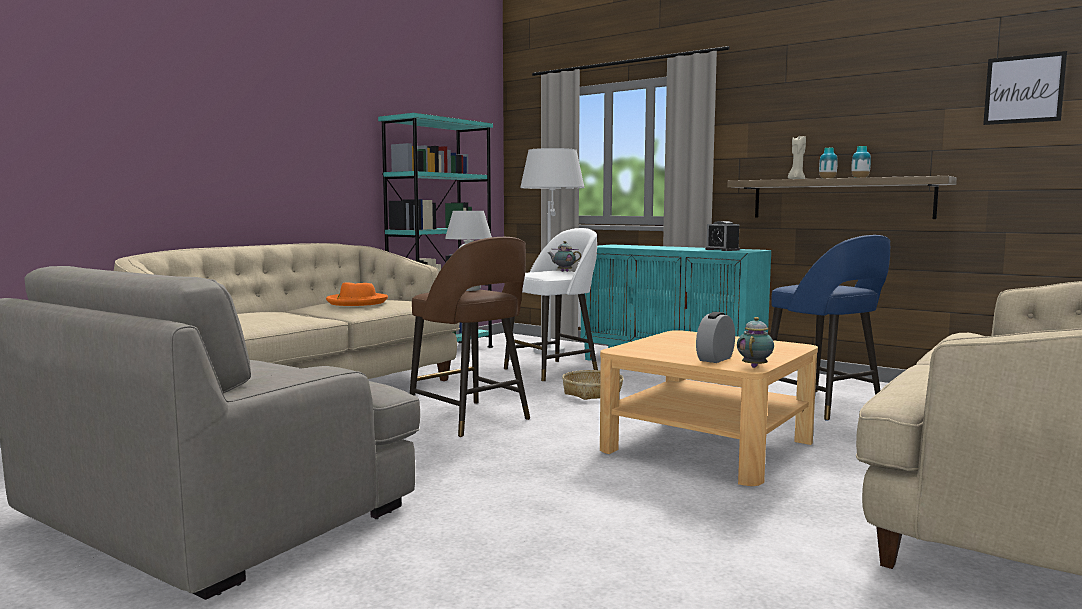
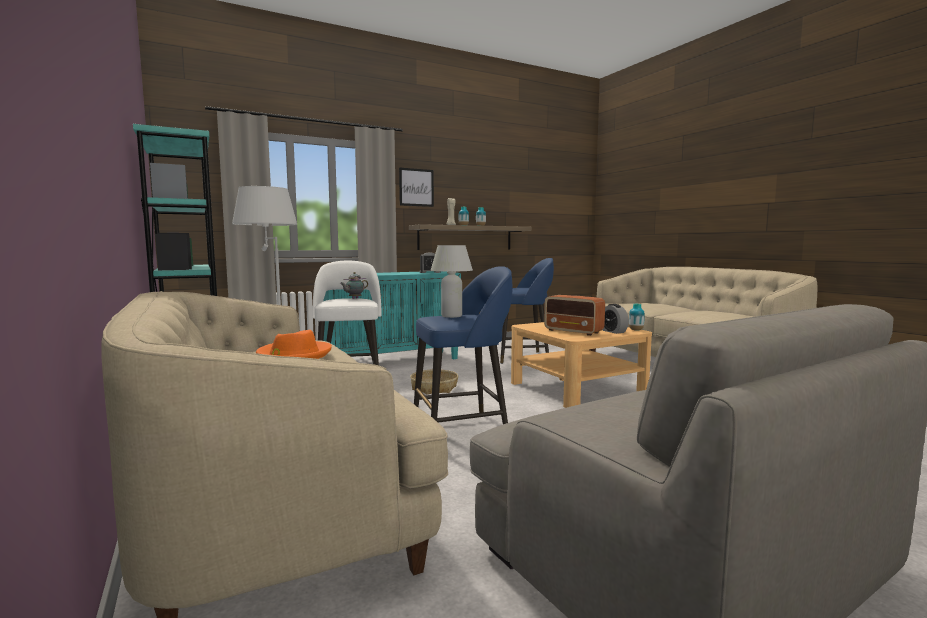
camera: 65 degrees left, 0 degrees up
brown stool [410,237,530,437] -> blue stool [414,266,512,424]
teapot [737,317,774,368] -> vase [629,304,645,331]
picture [983,51,1067,125] -> picture moved to [399,168,434,207]
none -> radio [544,295,605,336]

